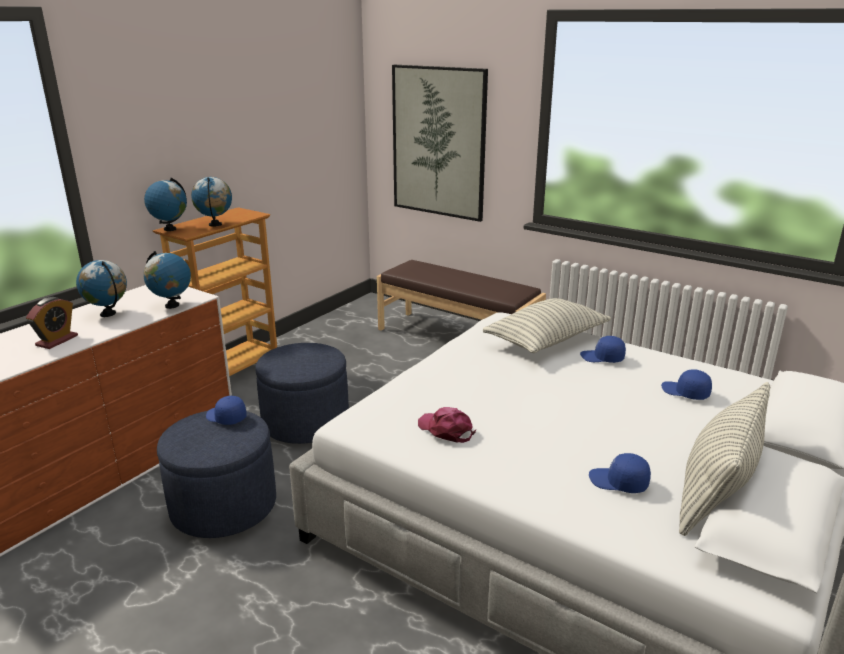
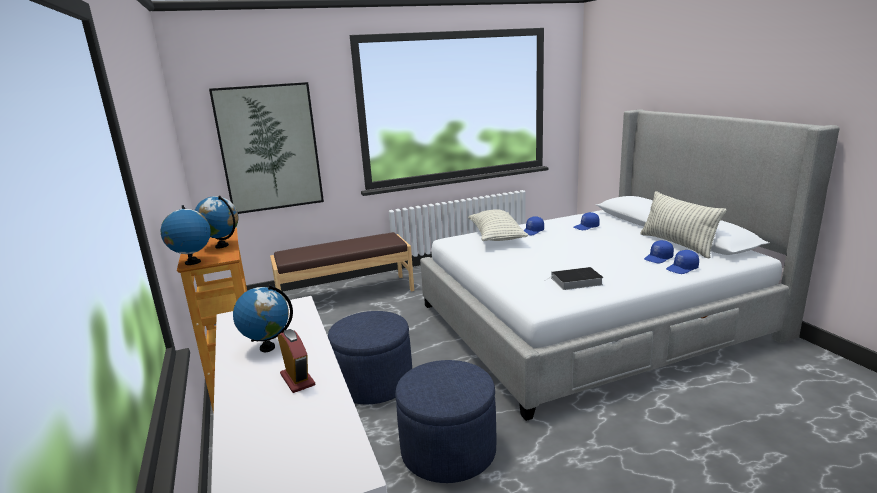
camera: 55 degrees left, 5 degrees down
globe [143,251,191,309] -> none
blue cap [206,396,247,425] -> blue cap moved to [666,250,699,274]
pink cap [418,407,476,443] -> book [549,267,603,290]

